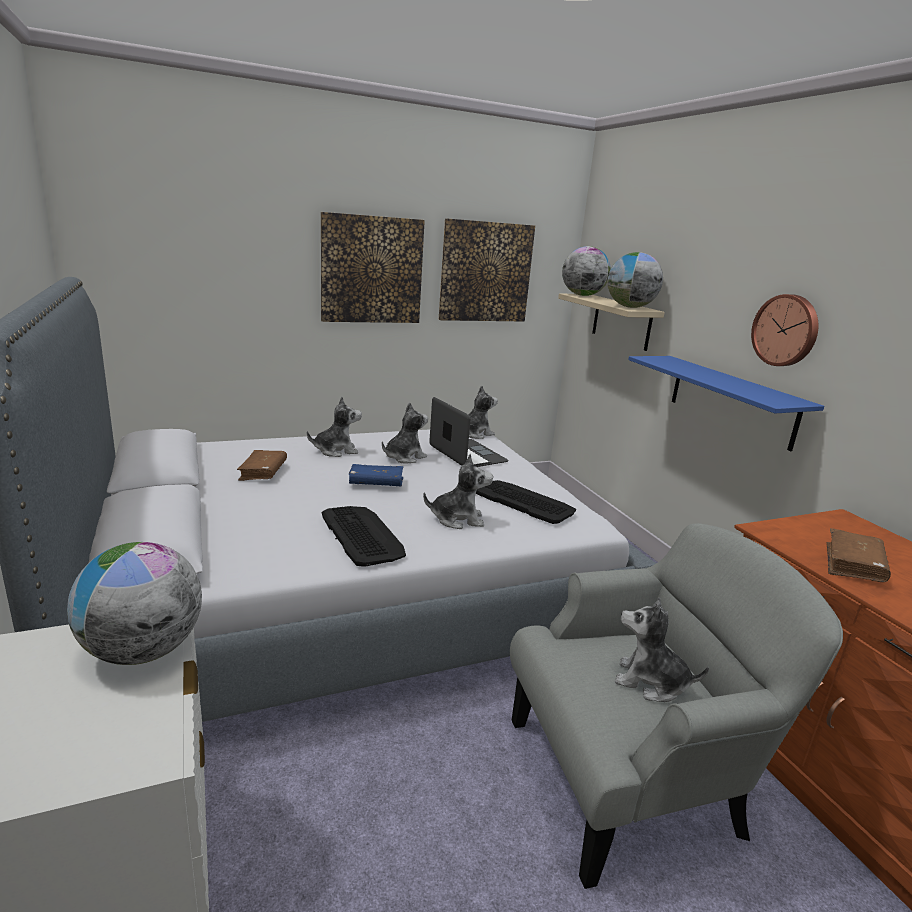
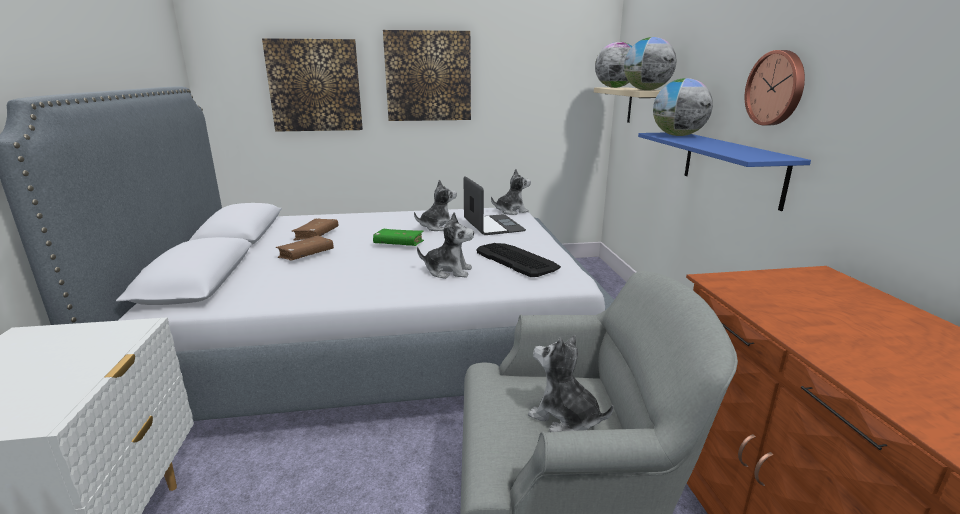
camera: 15 degrees right, 0 degrees up
globe [67,542,202,665] -> globe moved to [653,78,713,136]
plush toy [307,397,362,457] -> none
keyboard [322,506,406,567] -> none
blue book [349,464,403,486] -> green book [373,229,424,246]
picture [439,218,535,322] -> picture moved to [262,38,363,132]
brown book [826,528,891,582] -> brown book moved to [276,236,334,260]

